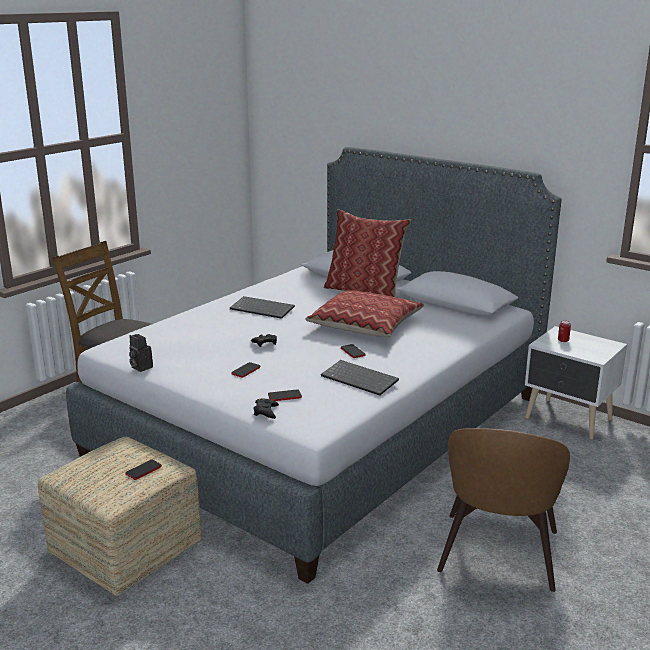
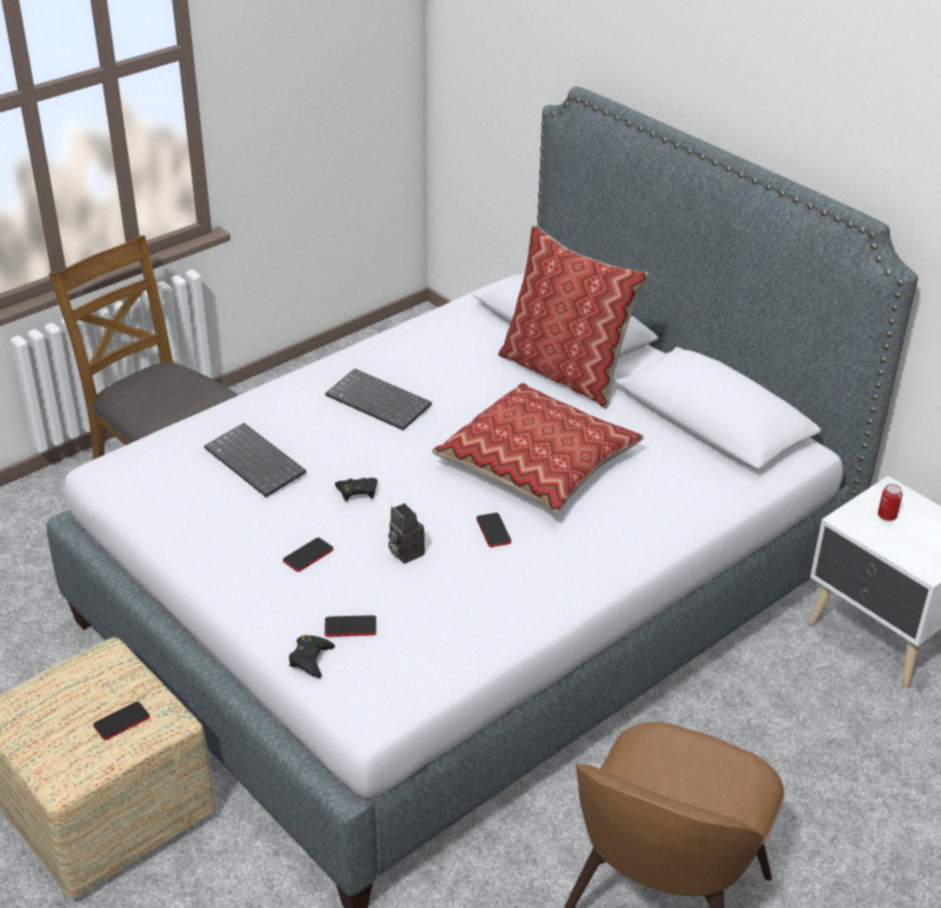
camera: 10 degrees right, 15 degrees up
camera [129,334,153,372] -> camera moved to [388,503,425,564]
keyboard [321,360,399,396] -> keyboard moved to [204,423,306,497]

